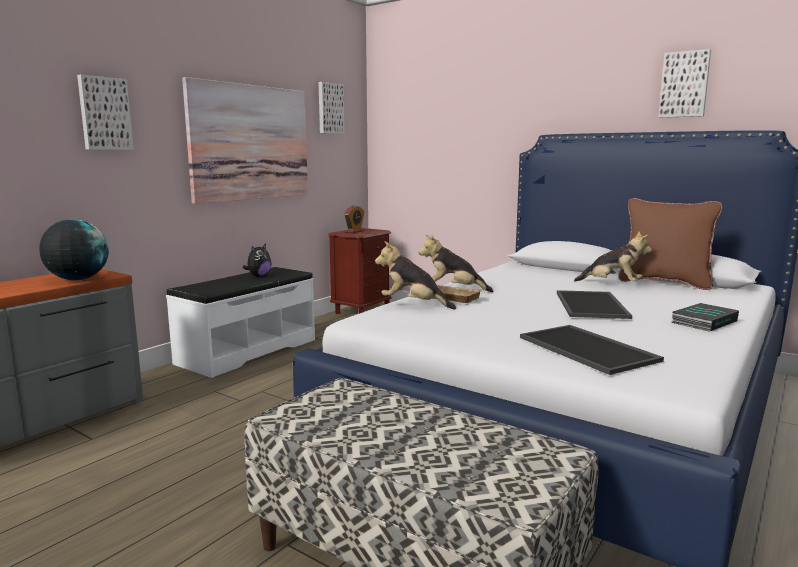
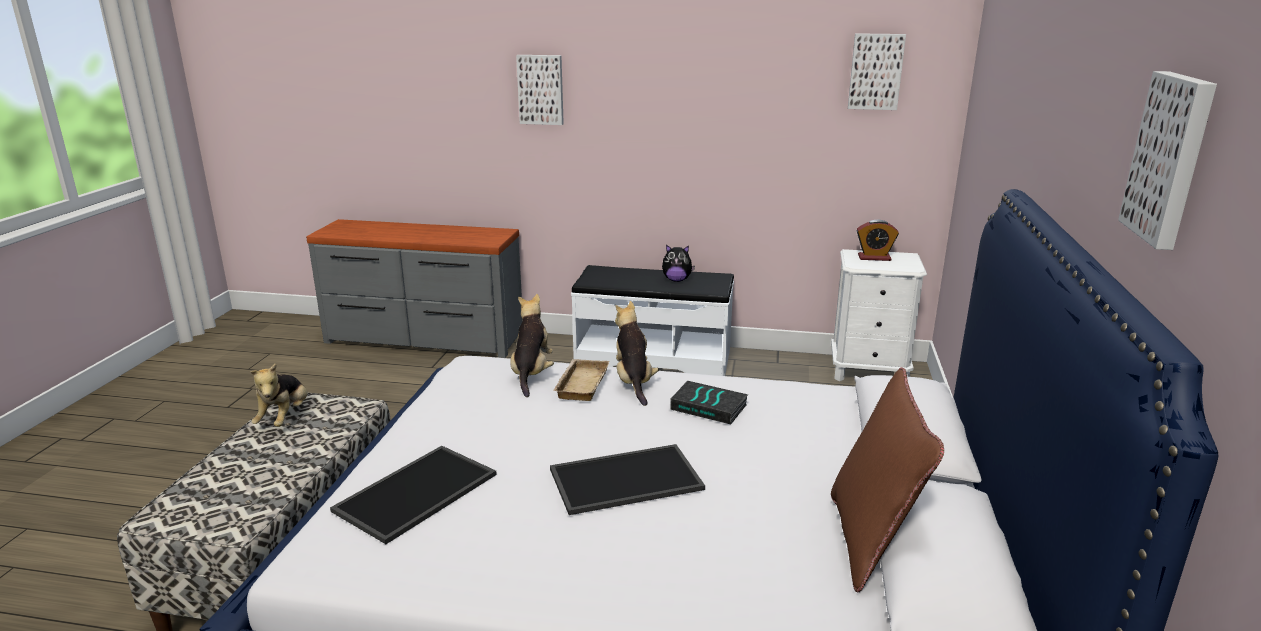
camera: 65 degrees right, 10 degrees up
globe [39,219,109,280] -> none
picture [182,77,308,204] -> none
brown nightstand [328,228,391,314] -> white nightstand [831,249,927,381]
plush toy [574,231,652,282] -> plush toy moved to [251,363,307,427]
book [671,303,739,332] -> book moved to [671,381,748,424]

